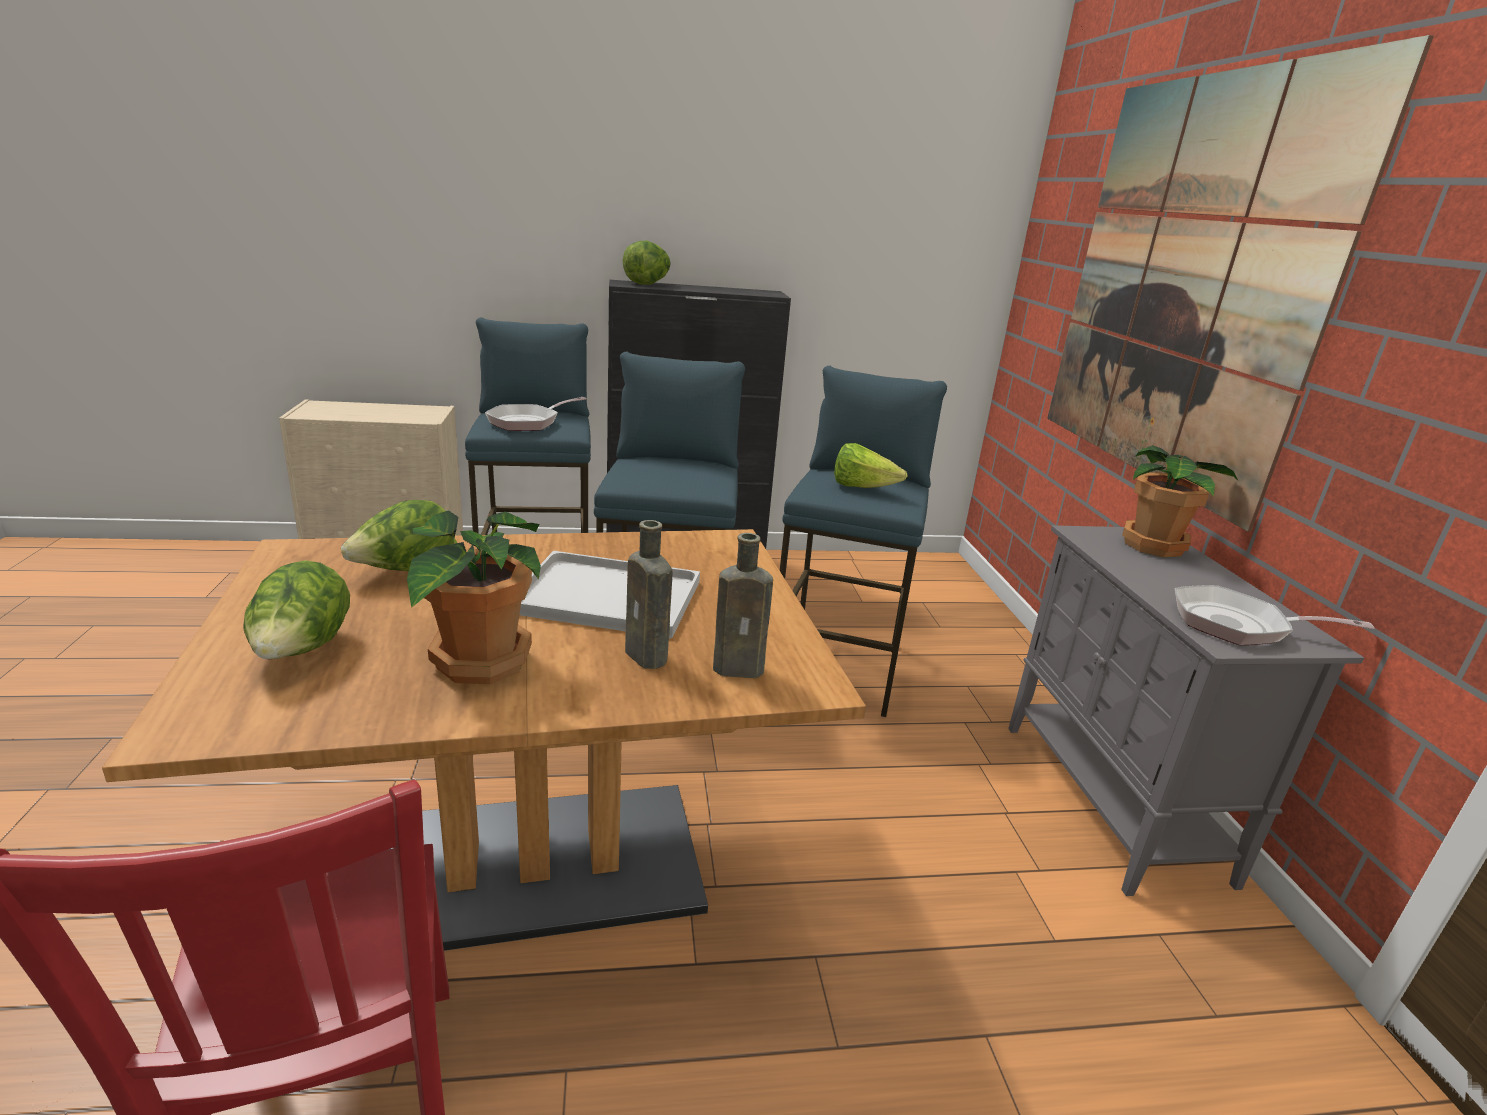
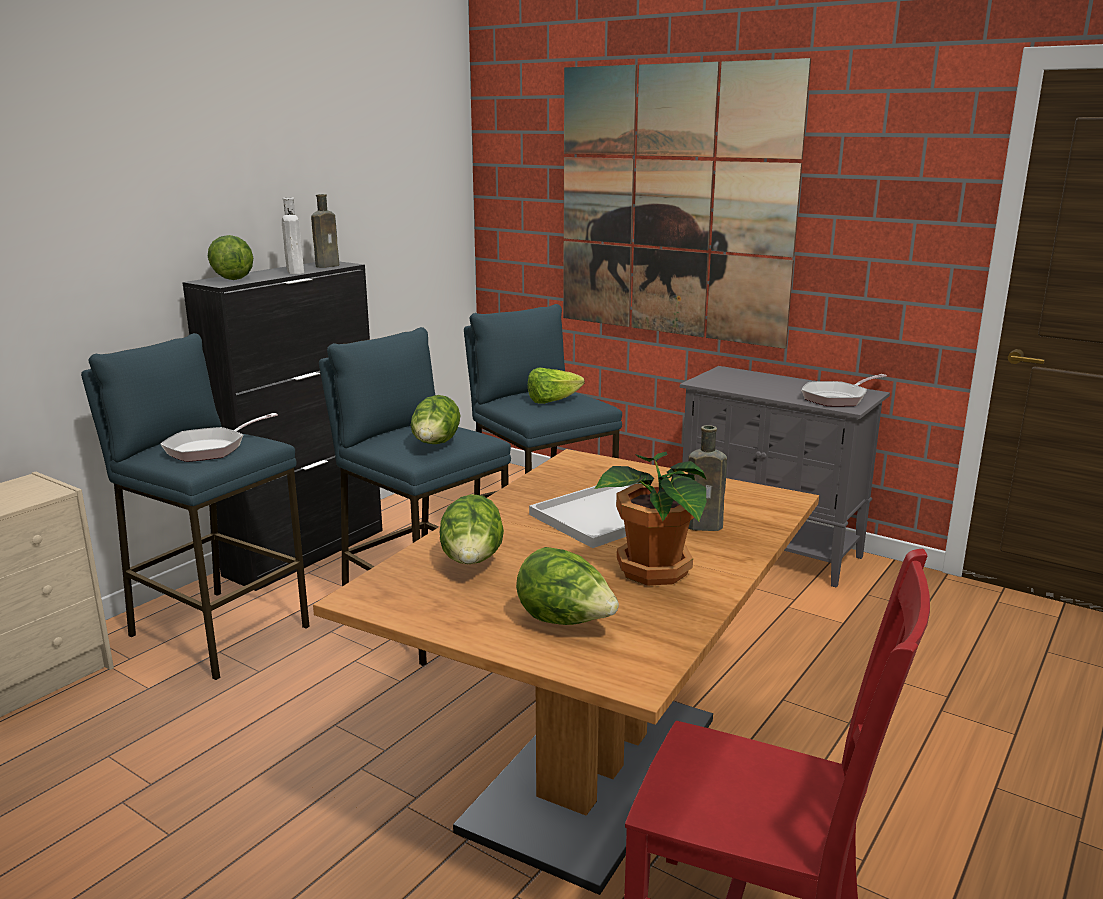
camera: 45 degrees left, 5 degrees down
frying pan [485,397,587,431] -> frying pan turned 45 degrees clockwise [160,413,278,462]
brown bottle [713,533,773,678] -> brown bottle moved to [311,194,339,268]
potted plant [1122,445,1238,557] -> none
none -> white bottle [282,197,304,274]
none -> lettuce [410,395,460,444]

